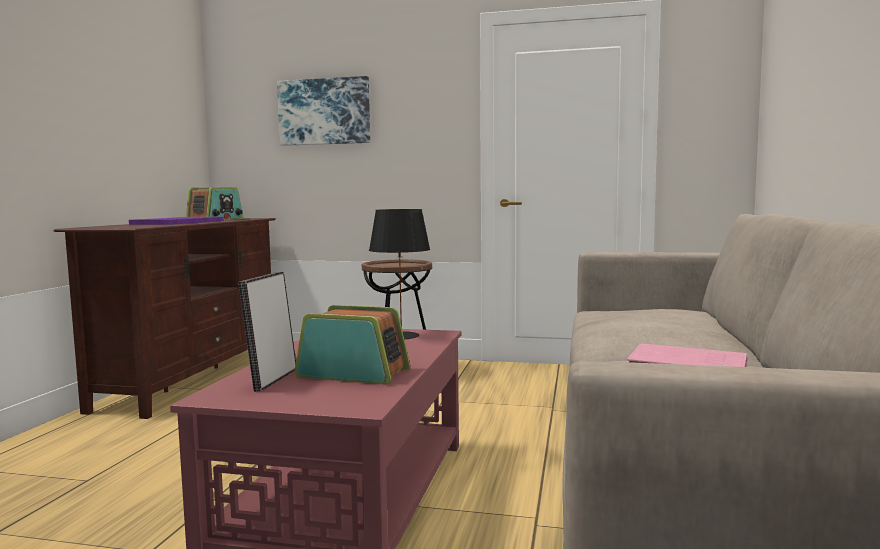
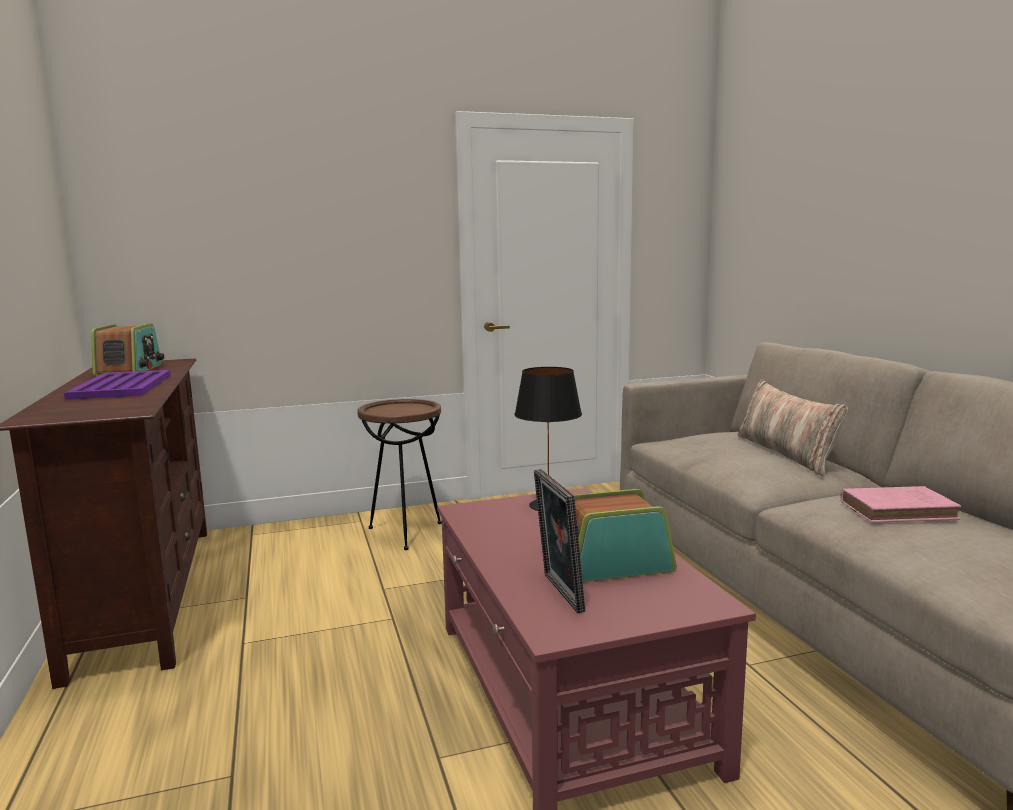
camera: 30 degrees left, 5 degrees up
picture [277,76,370,146] -> none
none -> pillow [738,379,848,476]

